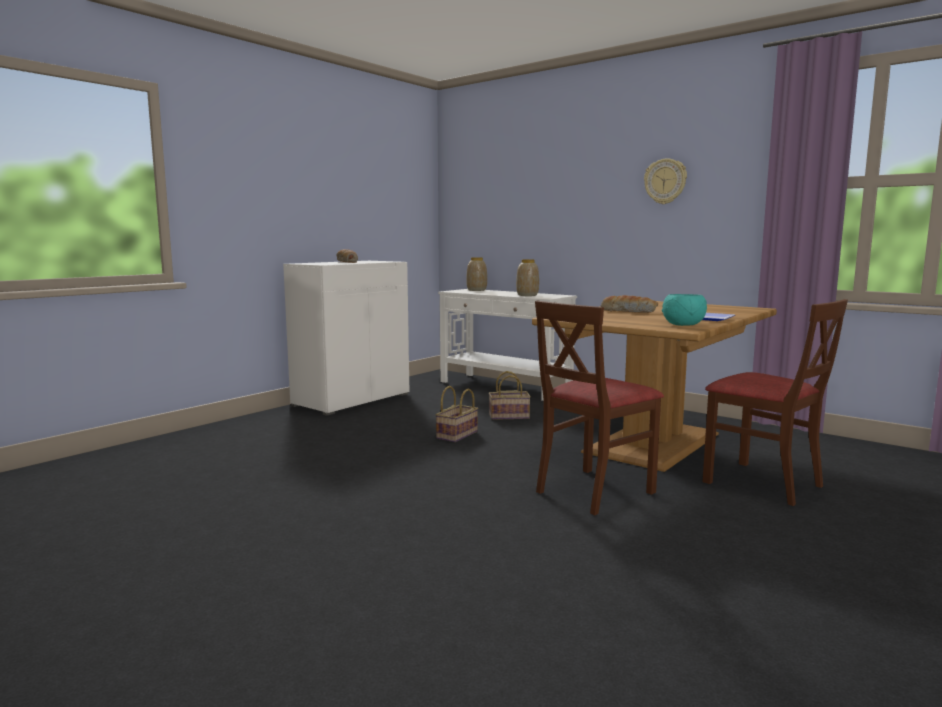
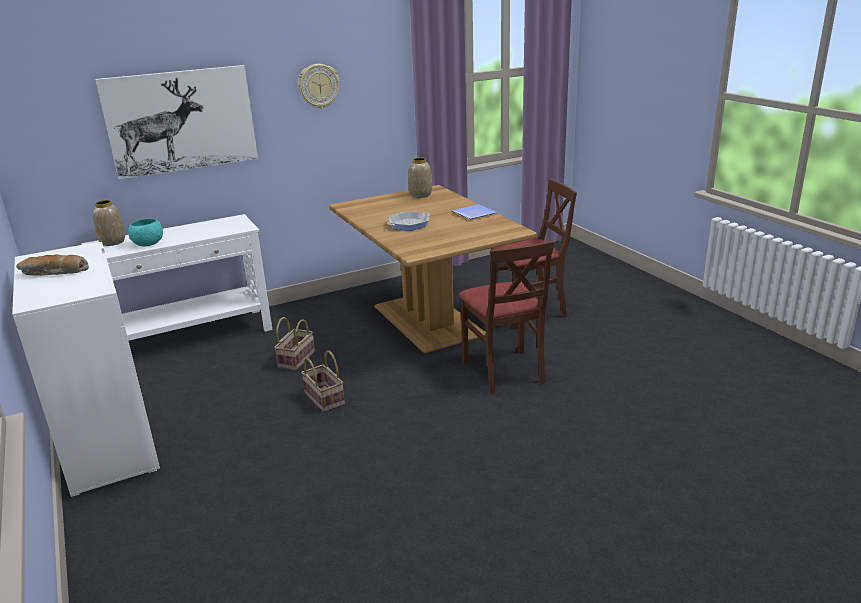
camera: 65 degrees left, 15 degrees up
vase [516,259,539,296] -> vase moved to [408,157,432,198]
bread [601,295,658,313] -> frying pan [387,211,430,231]
turquoise bowl [662,294,707,326] -> turquoise bowl moved to [128,219,163,246]
none -> picture [96,65,258,179]

